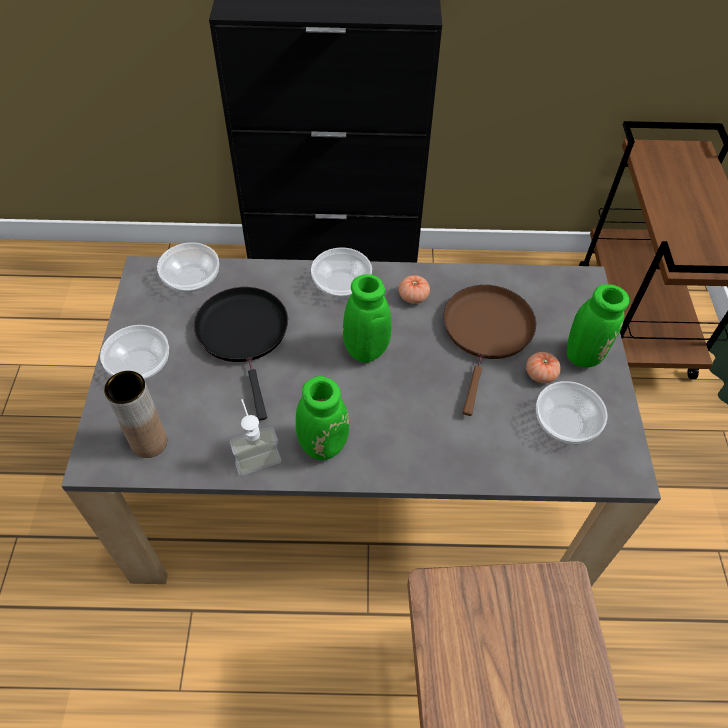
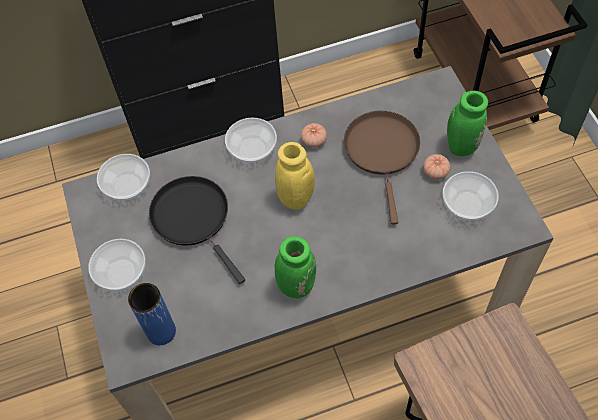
camera: 15 degrees left, 5 degrees up
brown vase [104,371,167,458] -> blue vase [128,283,176,345]
soap dispenser [230,399,281,476] -> none
green vase [343,274,392,363] -> yellow vase [275,142,315,210]

